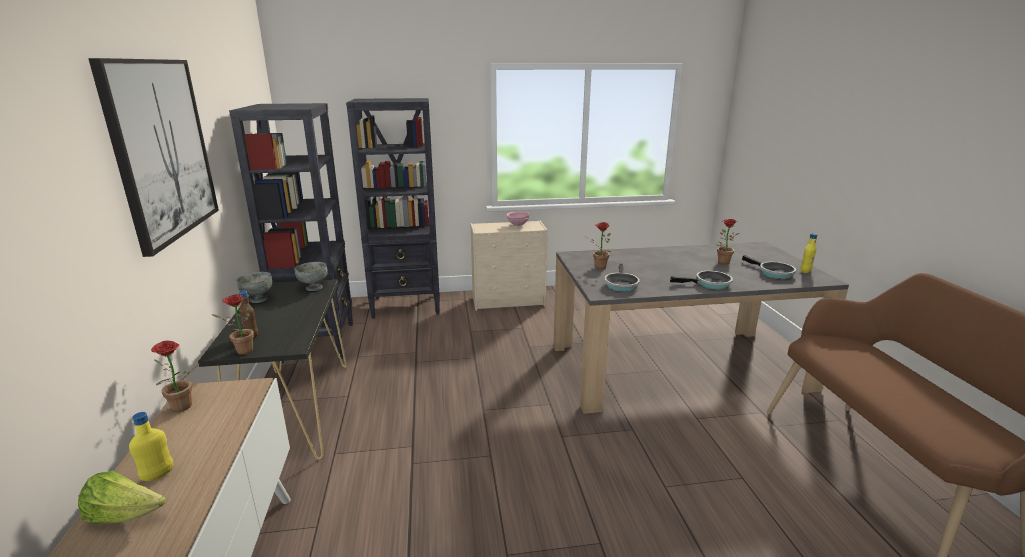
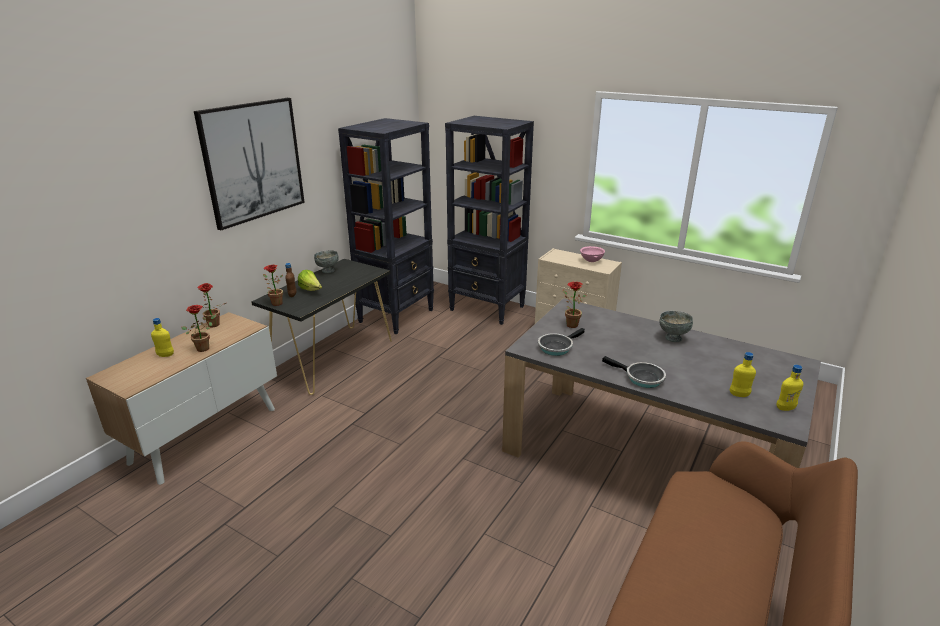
camera: 40 degrees right, 5 degrees up
lettuce [78,471,166,524] -> lettuce moved to [298,270,322,291]
grey bowl [294,262,328,291] -> grey bowl moved to [659,311,693,342]
potted plant [716,219,739,265] -> potted plant moved to [181,305,217,352]
frying pan [742,255,796,279] -> yellow bottle [730,352,756,397]

